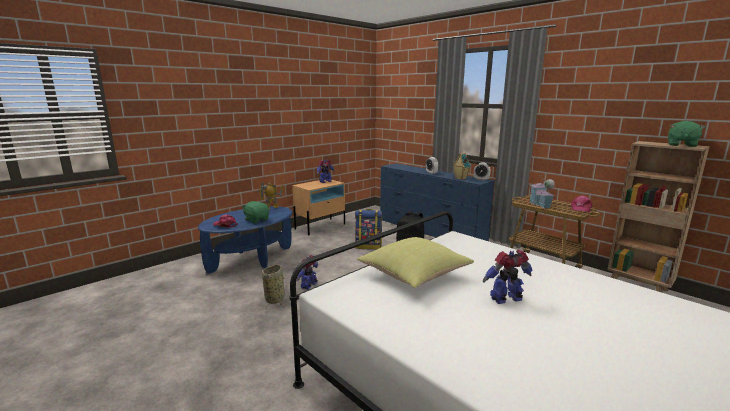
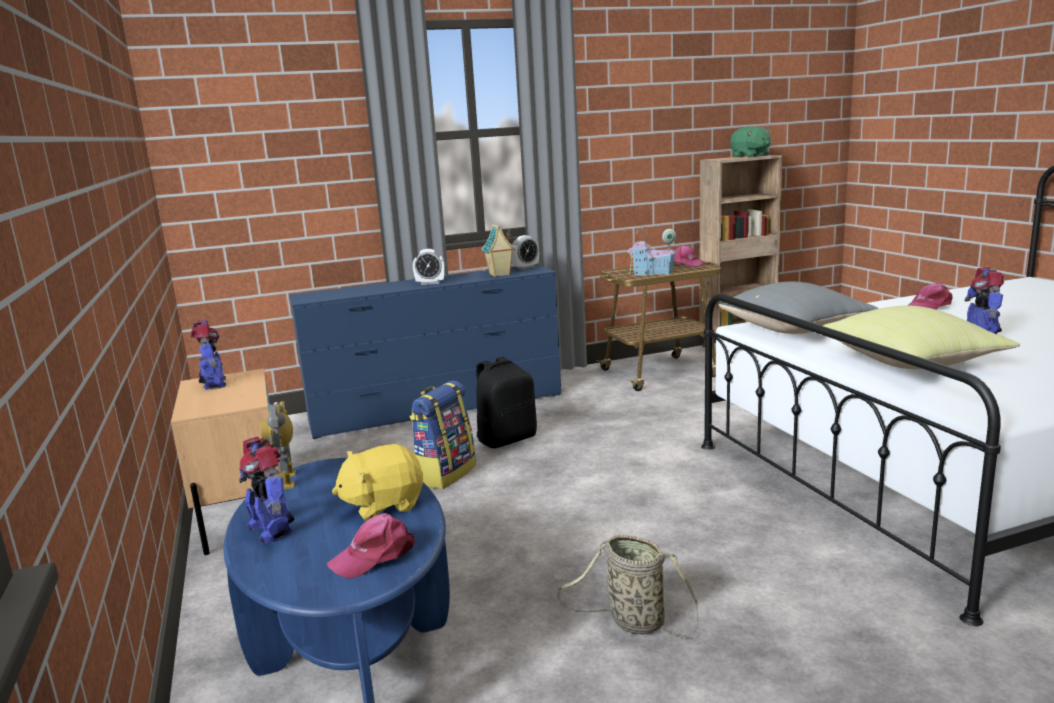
camera: 65 degrees left, 0 degrees up
green plush toy [242,201,269,223] -> yellow plush toy [332,444,423,521]
toy robot [297,255,318,290] -> toy robot moved to [239,437,294,544]
none -> grey pillow [718,282,879,334]
none -> pink cap [907,282,953,310]

